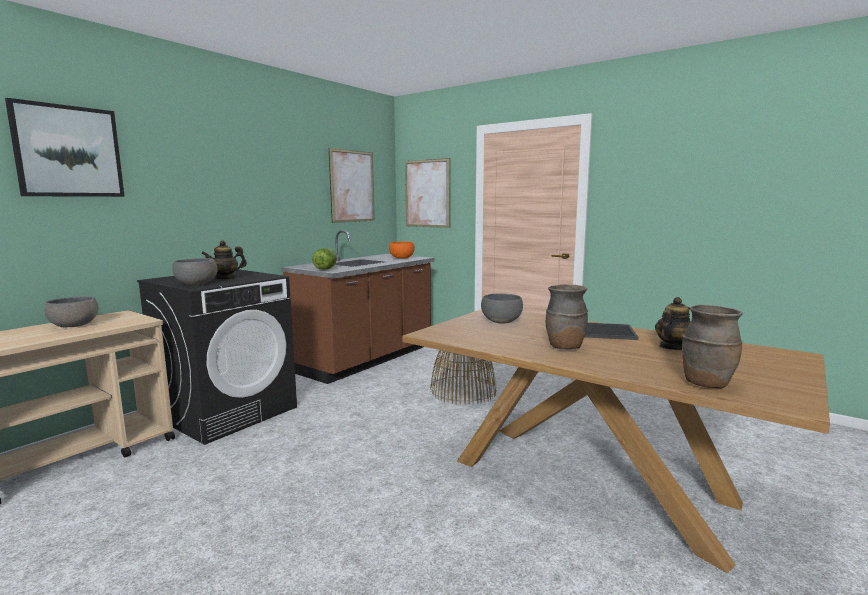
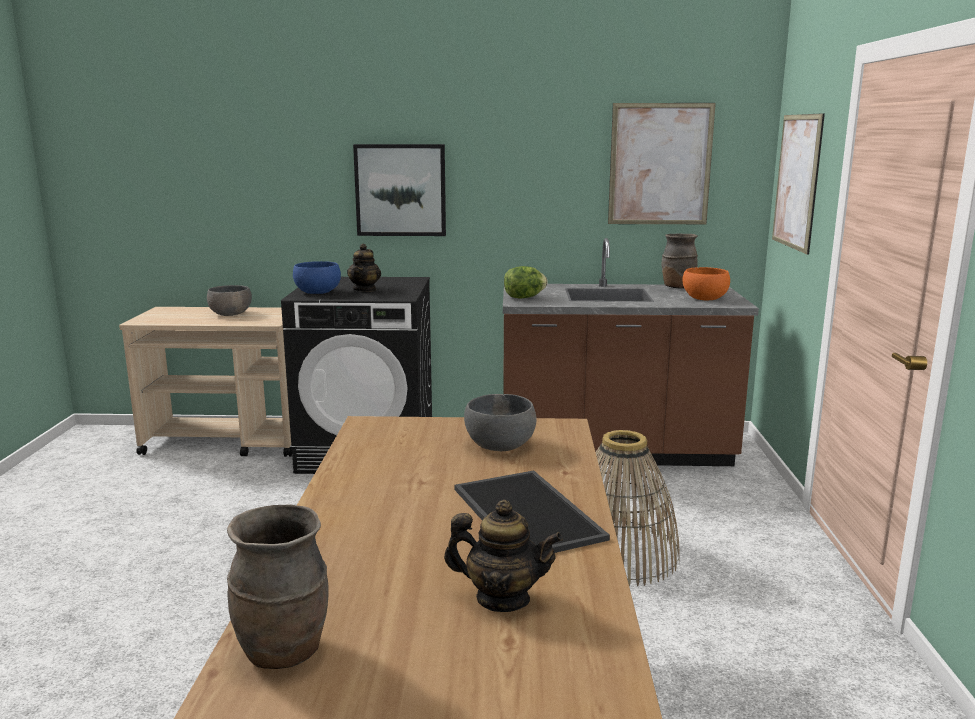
camera: 55 degrees right, 5 degrees up
picture [5,98,125,197] -> picture moved to [353,144,446,236]
grey bowl [172,258,217,285] -> blue bowl [293,261,341,294]
teapot [201,241,247,280] -> teapot turned 105 degrees counterclockwise [347,244,381,292]
brown vase [546,284,588,349] -> brown vase moved to [661,234,698,289]

